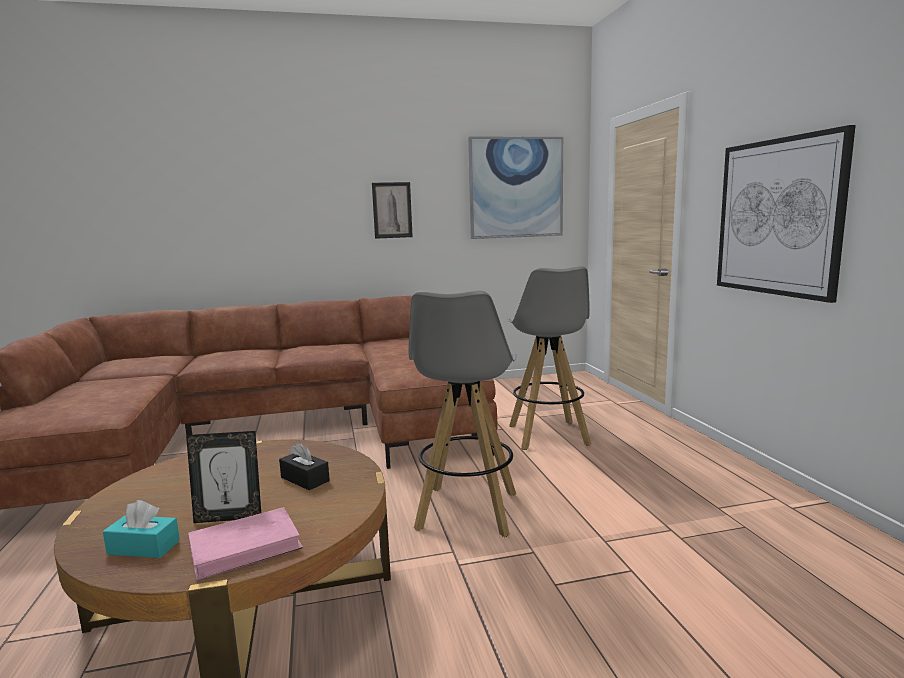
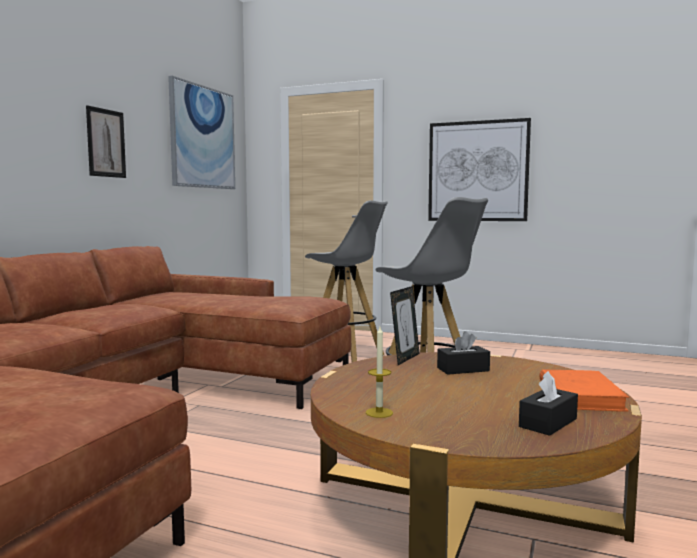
camera: 55 degrees left, 5 degrees down
turquoise tissue box [103,500,180,558] -> black tissue box [519,371,578,436]
picture frame [186,431,261,523] -> picture frame moved to [390,286,420,365]
pink book [188,507,303,581] -> orange book [539,369,629,412]
none -> candle [366,327,393,418]

